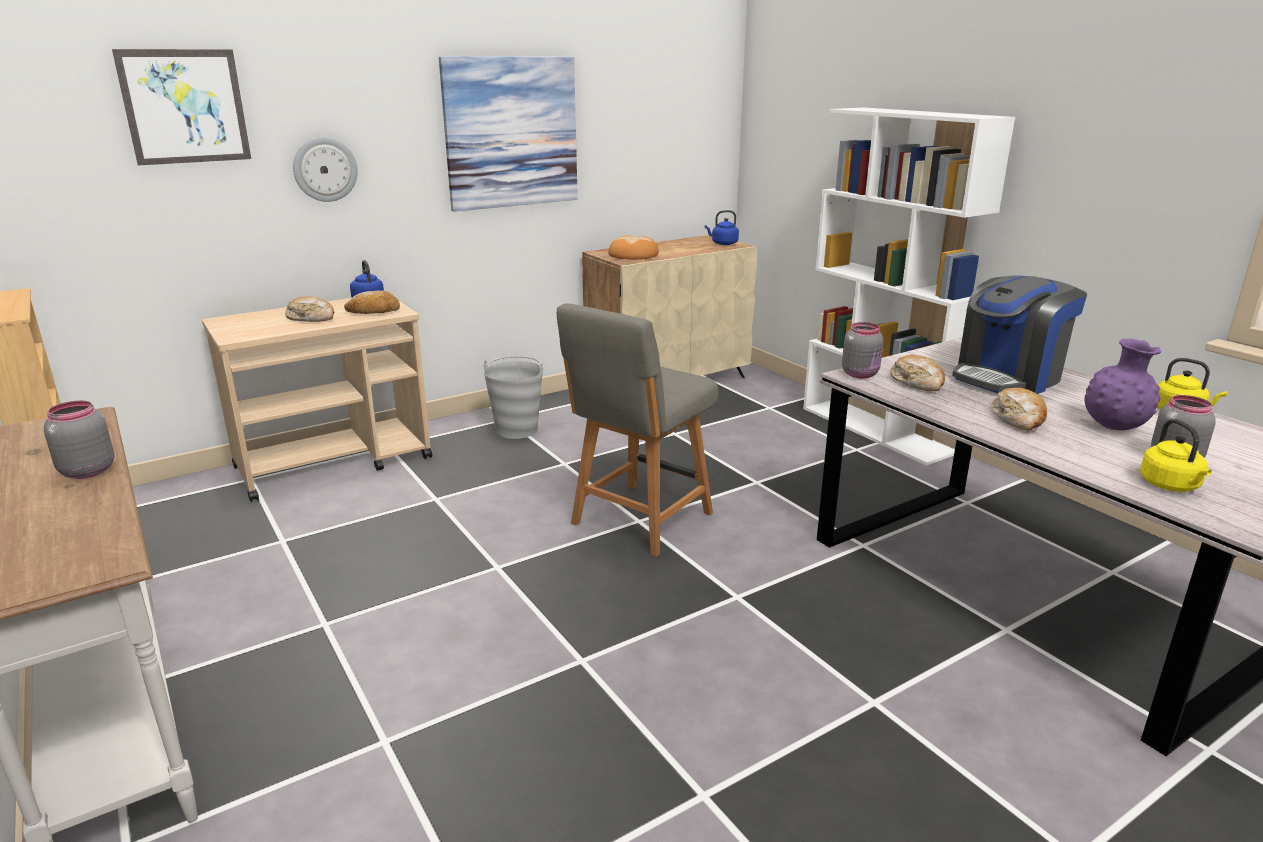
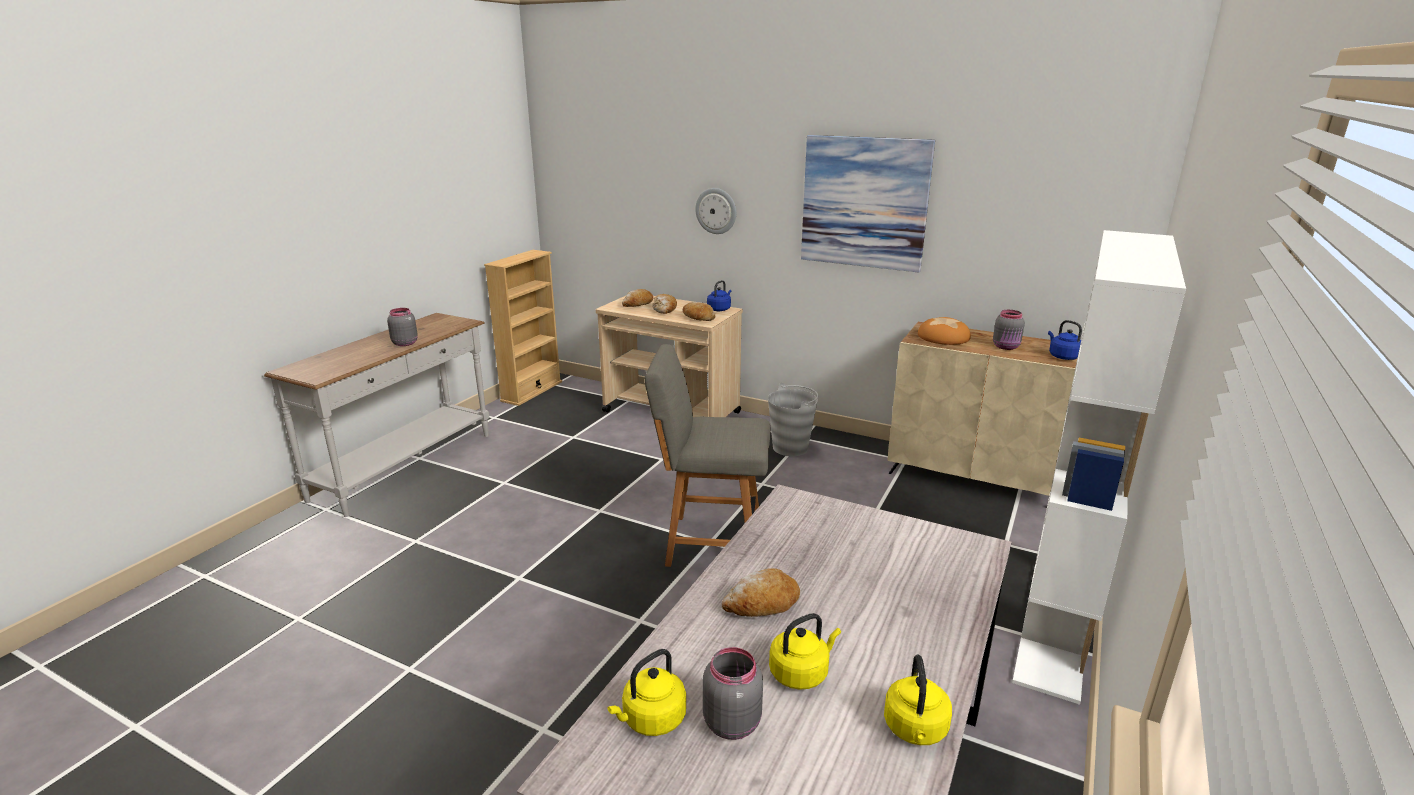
camera: 60 degrees right, 0 degrees up
picture [112,49,251,166] -> none
grey jar [842,322,884,378] -> grey jar moved to [993,310,1025,350]
bread [890,355,945,391] -> bread moved to [622,289,653,307]
coffee machine [952,276,1087,394] -> none
purple vase [1085,339,1161,430] -> yellow kettle [769,613,841,690]

